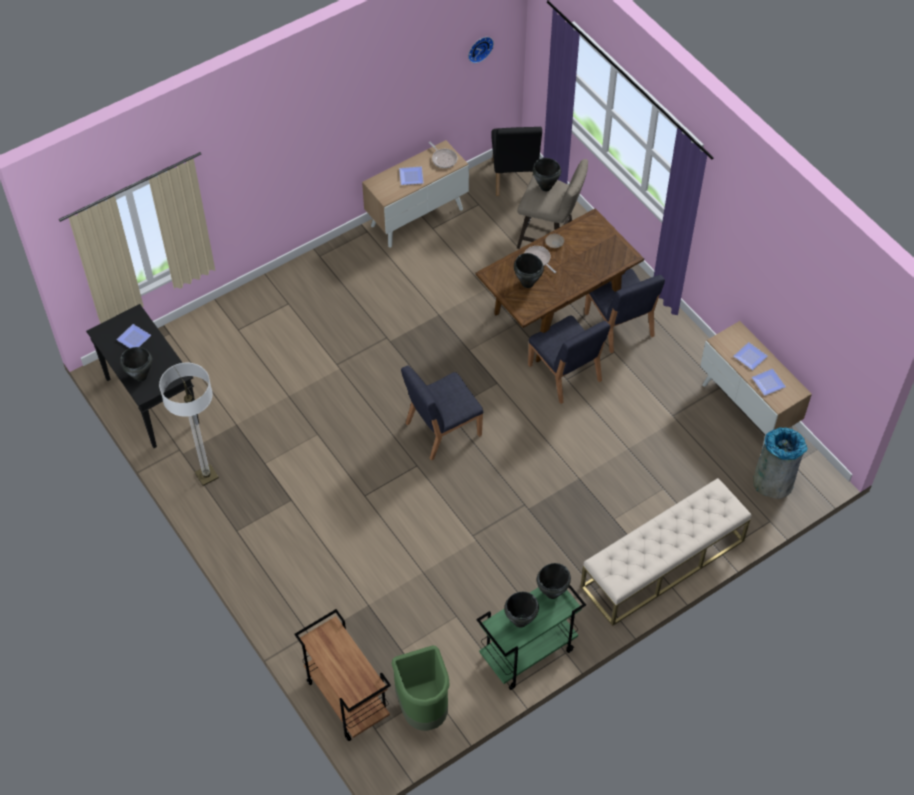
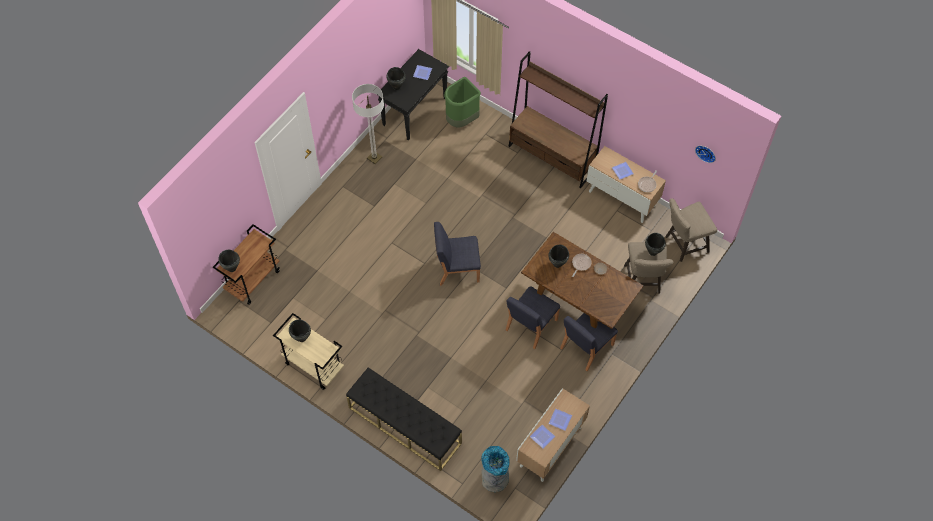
camera: 70 degrees right, 5 degrees up
green trash can [391,646,450,731] -> green trash can moved to [444,77,481,128]
blue chair [401,366,483,461] -> blue chair turned 45 degrees counterclockwise [434,222,481,286]
green cart [477,585,586,690] -> beige cart [273,313,344,390]
black chair [491,127,542,196] -> beige stool [665,198,717,262]
black cooking pot [537,563,571,599] -> black cooking pot moved to [218,250,240,272]
beige bench [580,478,751,626] -> black bench [346,368,462,471]
none -> brown bookcase [508,51,608,188]

